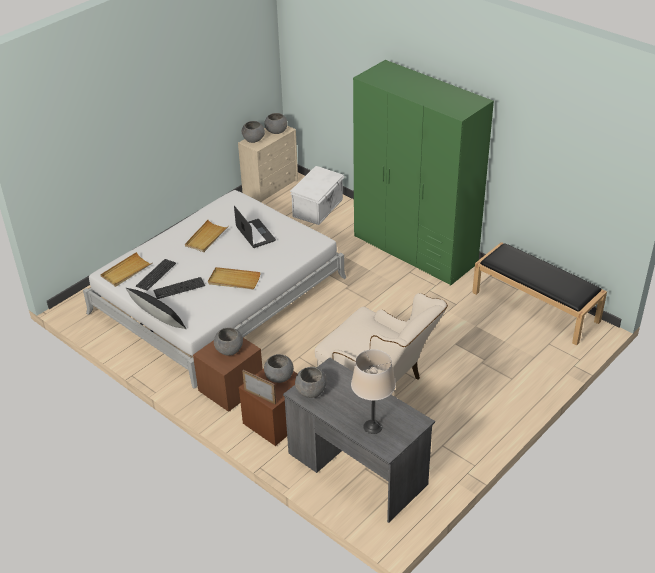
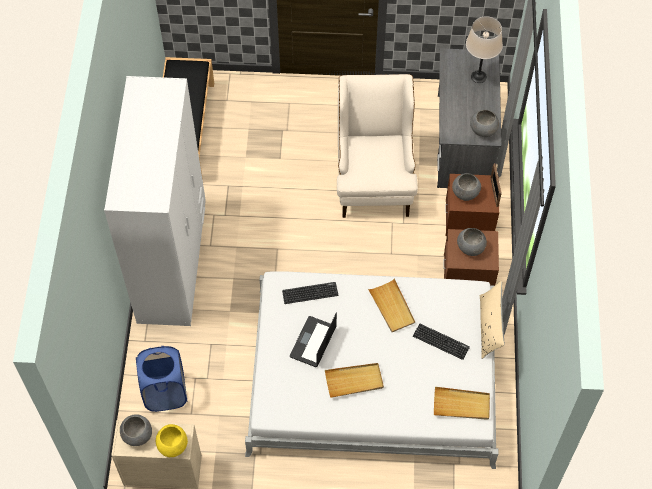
camera: 130 degrees left, 20 degrees up
black pillow [126,288,186,329] -> beige pillow [480,281,505,359]
keyboard [136,259,176,291] -> keyboard moved to [282,282,338,304]
grey bowl [242,121,265,143] -> yellow bowl [156,424,188,457]
white storage box [290,166,345,225] -> blue laundry basket [136,346,187,412]
green wardrobe [353,60,494,286] -> white wardrobe [104,76,206,326]

